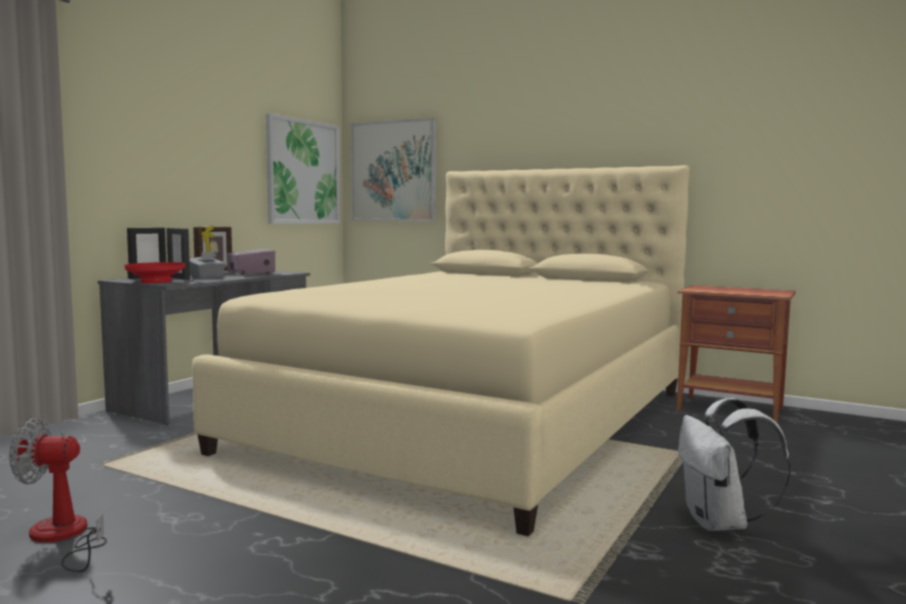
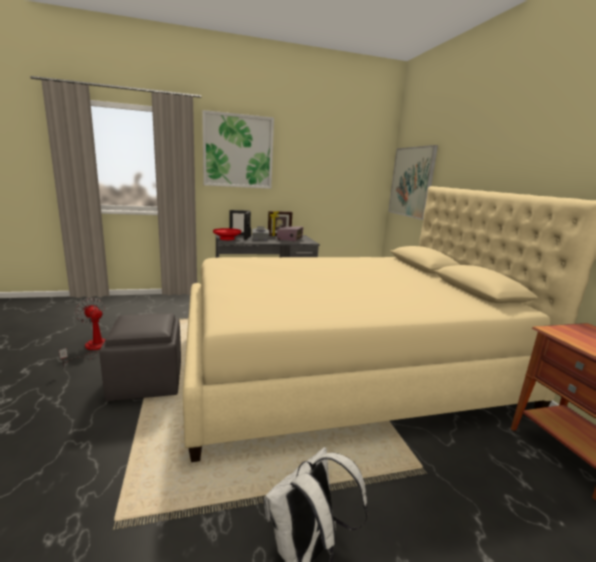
camera: 45 degrees right, 10 degrees up
picture [266,113,340,224] -> picture moved to [202,110,274,189]
none -> grey ottoman [99,313,181,401]

